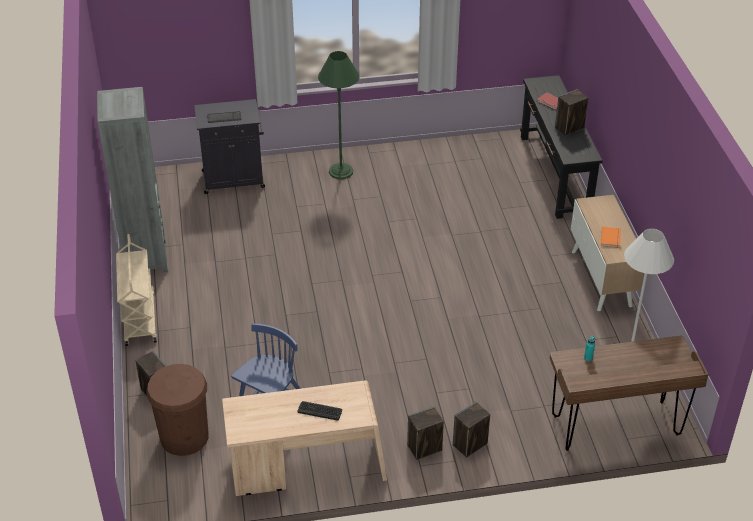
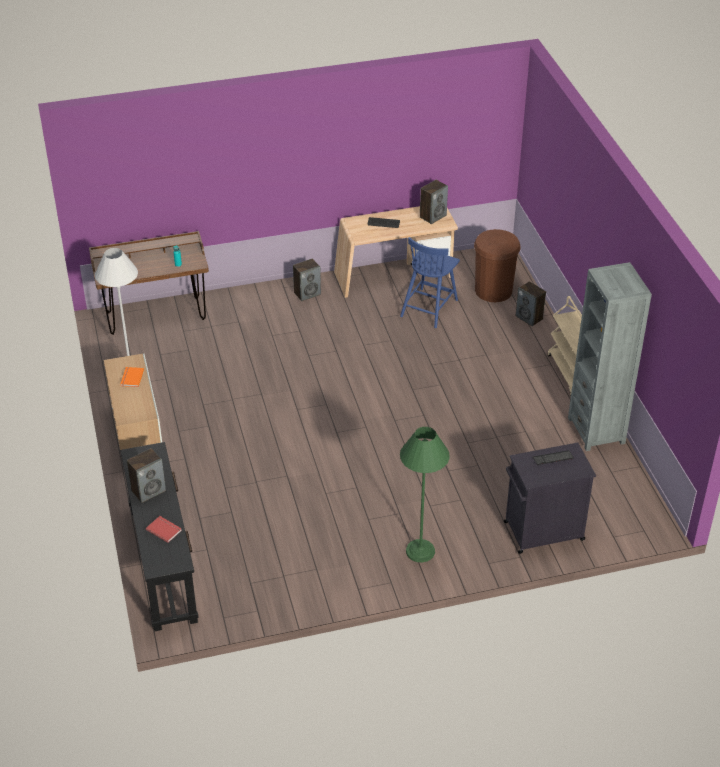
camera: 175 degrees right, 0 degrees up
speaker [453,402,490,457] -> speaker moved to [420,180,448,224]

